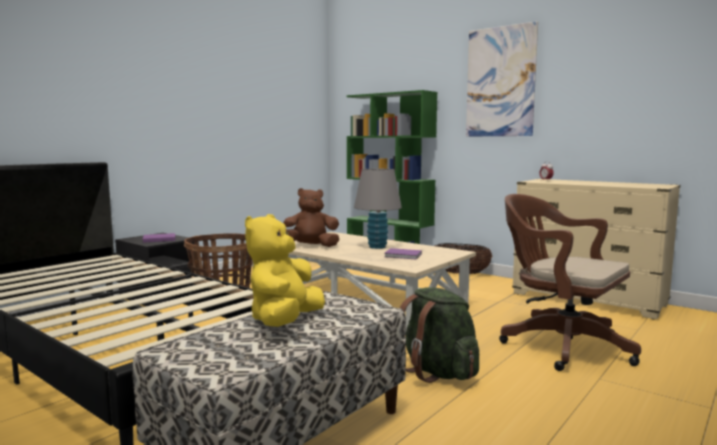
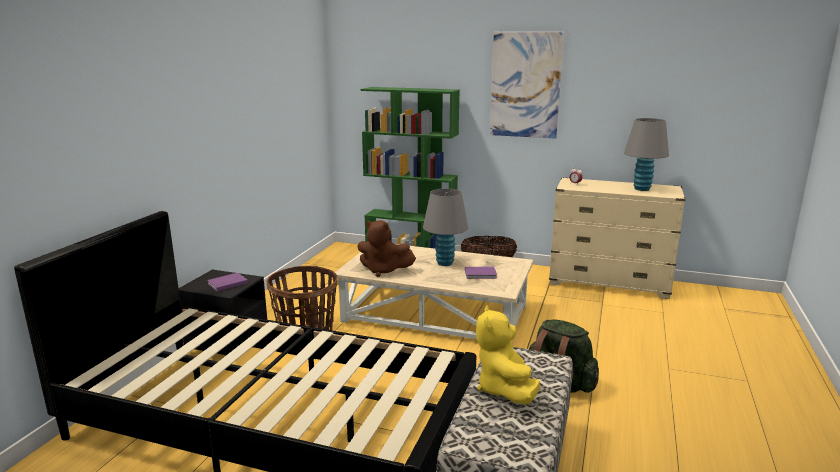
camera: 20 degrees left, 10 degrees up
brown plush toy [284,188,340,247] -> brown plush toy turned 135 degrees counterclockwise [357,220,416,277]
brown office chair [499,194,641,371] -> none
none -> grey table lamp [624,118,669,191]

